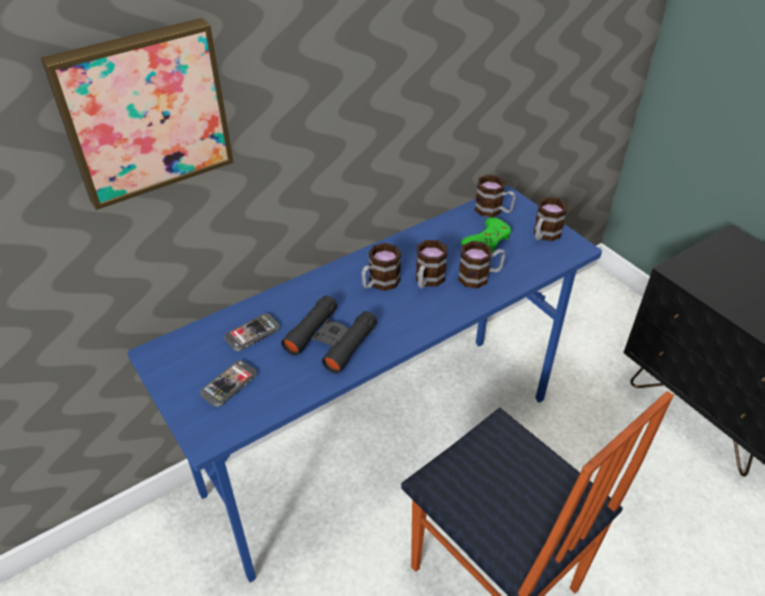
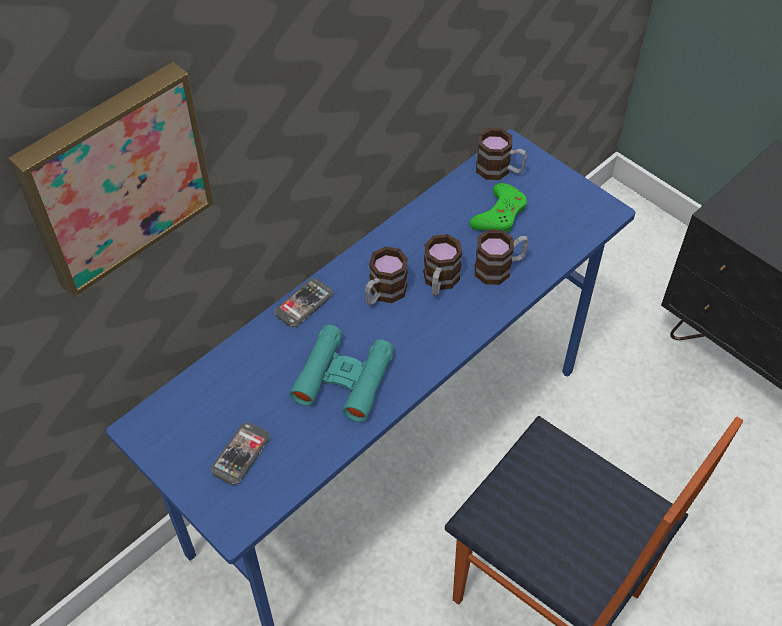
camera: 10 degrees left, 10 degrees up
phone [224,313,280,351] -> phone moved to [275,278,333,327]
black binoculars [281,295,377,374] -> turquoise binoculars [289,325,394,422]
mug [533,197,567,241] -> none

